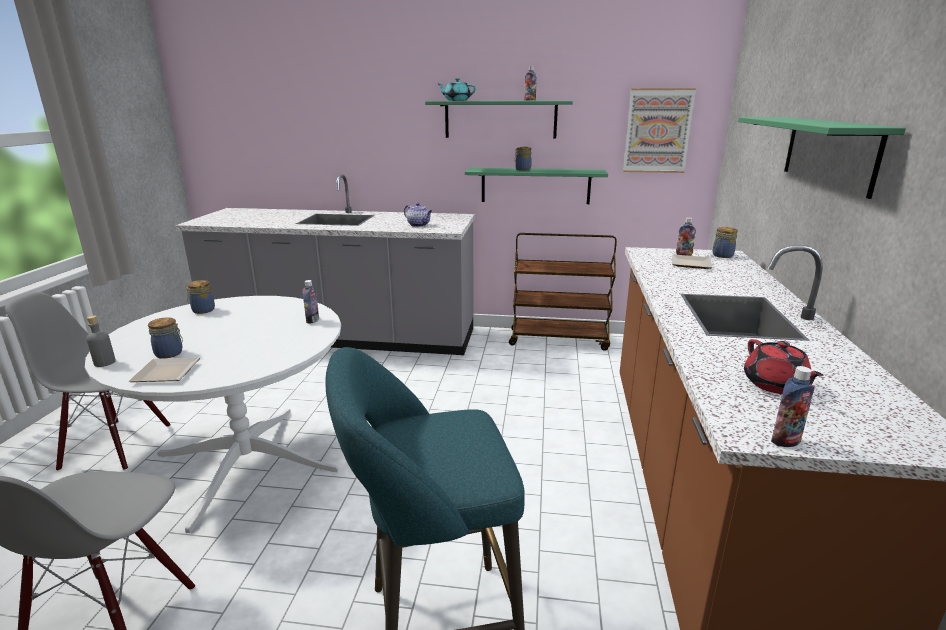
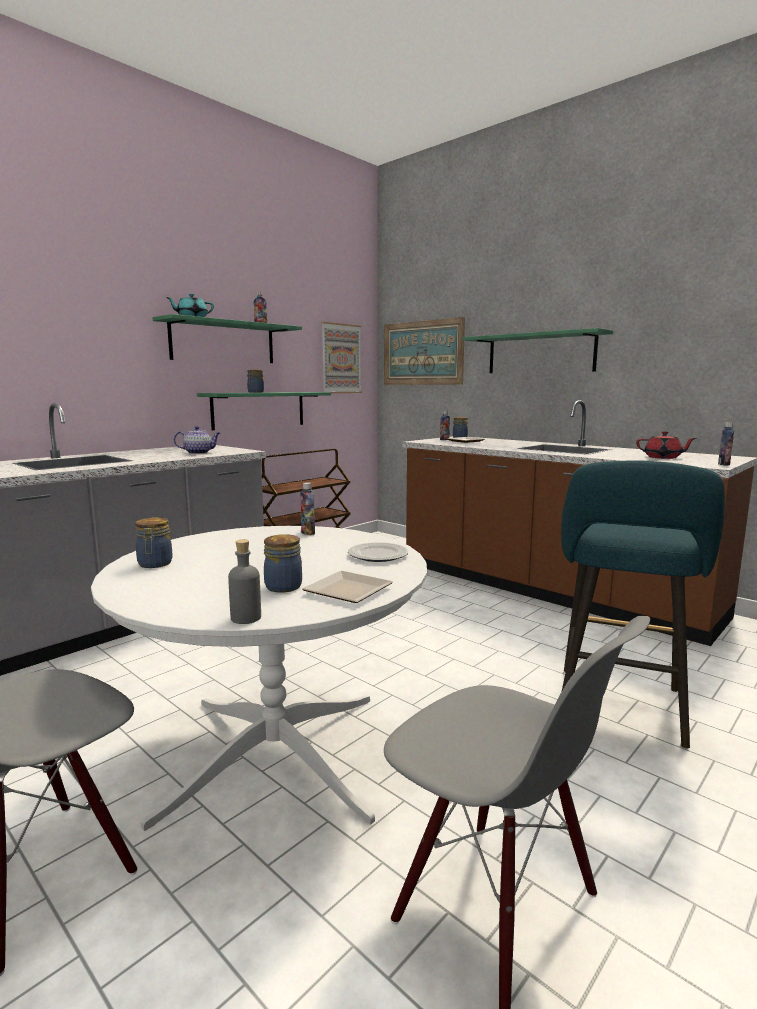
camera: 55 degrees left, 10 degrees down
none -> plate [348,542,409,562]
none -> picture [384,317,465,385]

